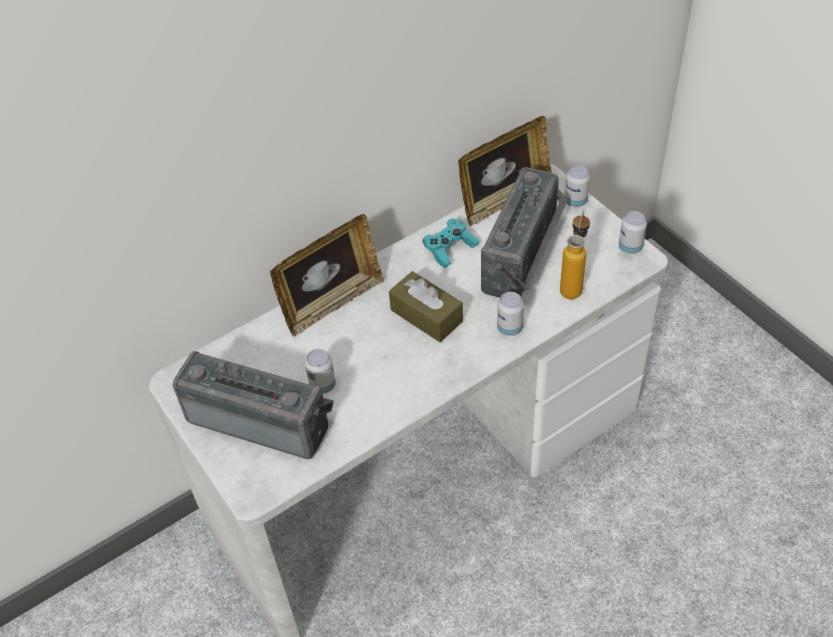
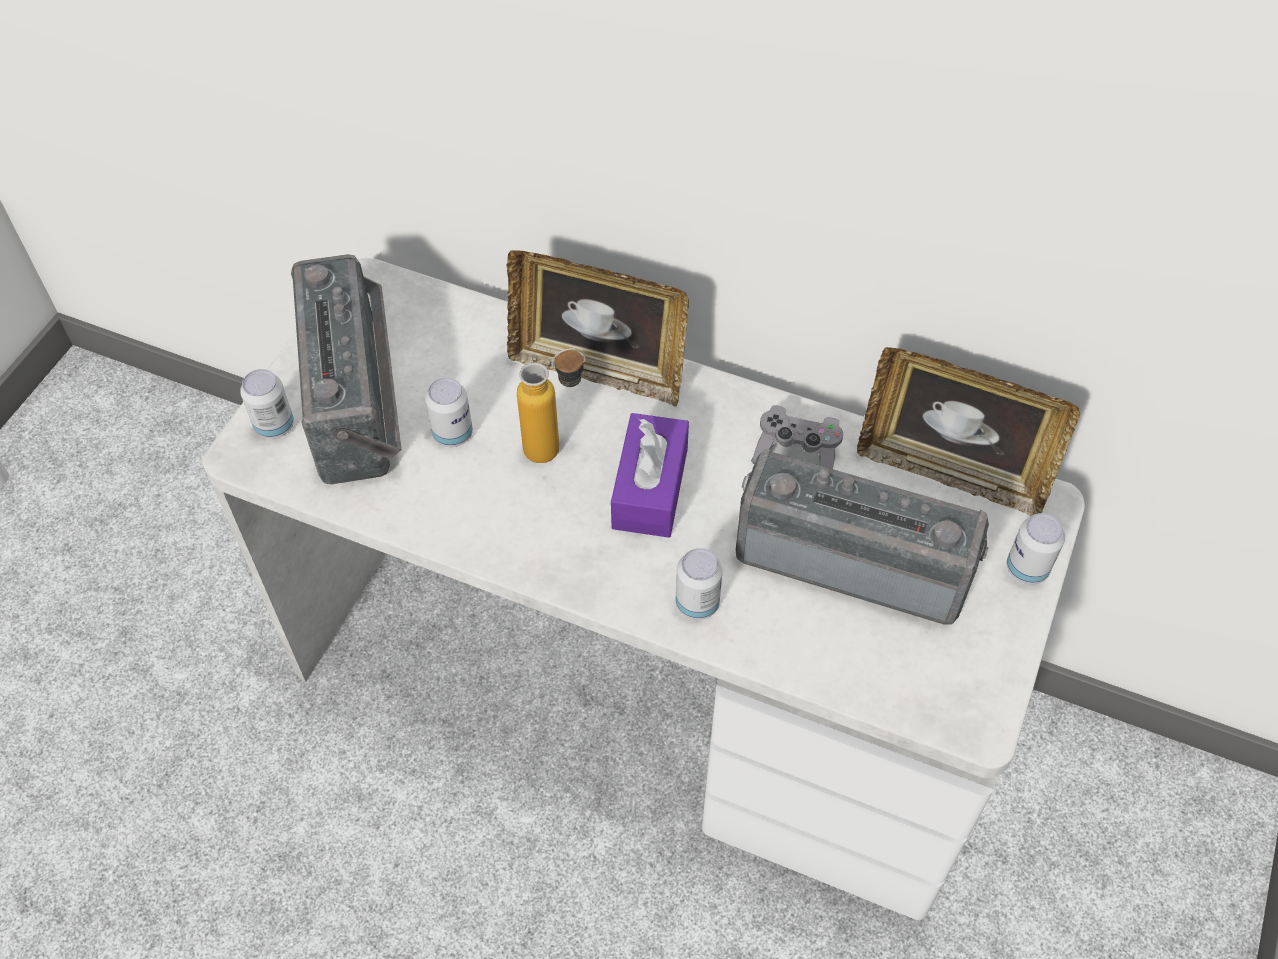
camera: 55 degrees right, 5 degrees up
brown tissue box [389,271,463,342] -> purple tissue box [611,413,689,538]
turquoise game controller [423,218,479,268] -> grey game controller [751,405,843,469]
radio [481,167,568,298] -> radio turned 150 degrees counterclockwise [736,449,989,625]
bottle [560,211,590,299] -> bottle moved to [517,348,586,463]
can [619,211,647,254] -> can moved to [240,369,294,439]

